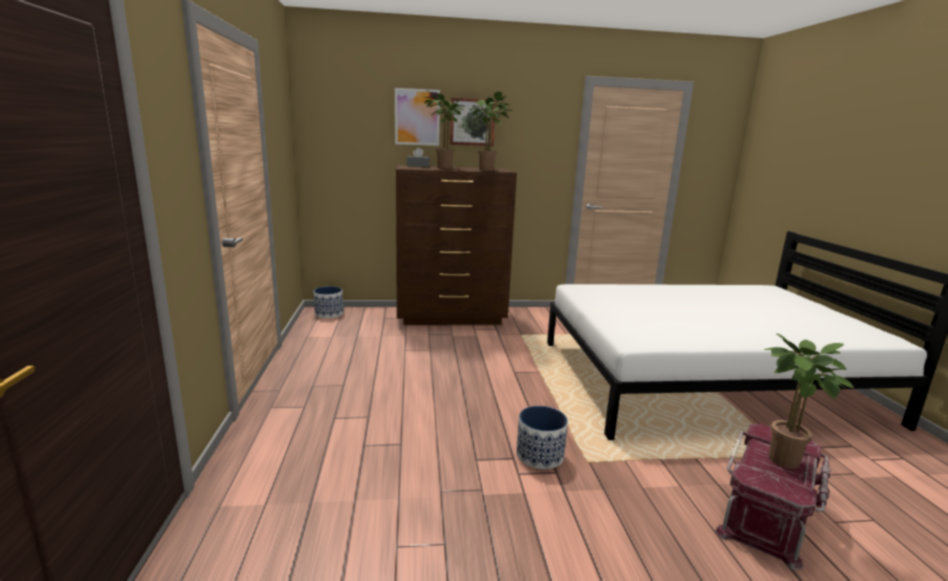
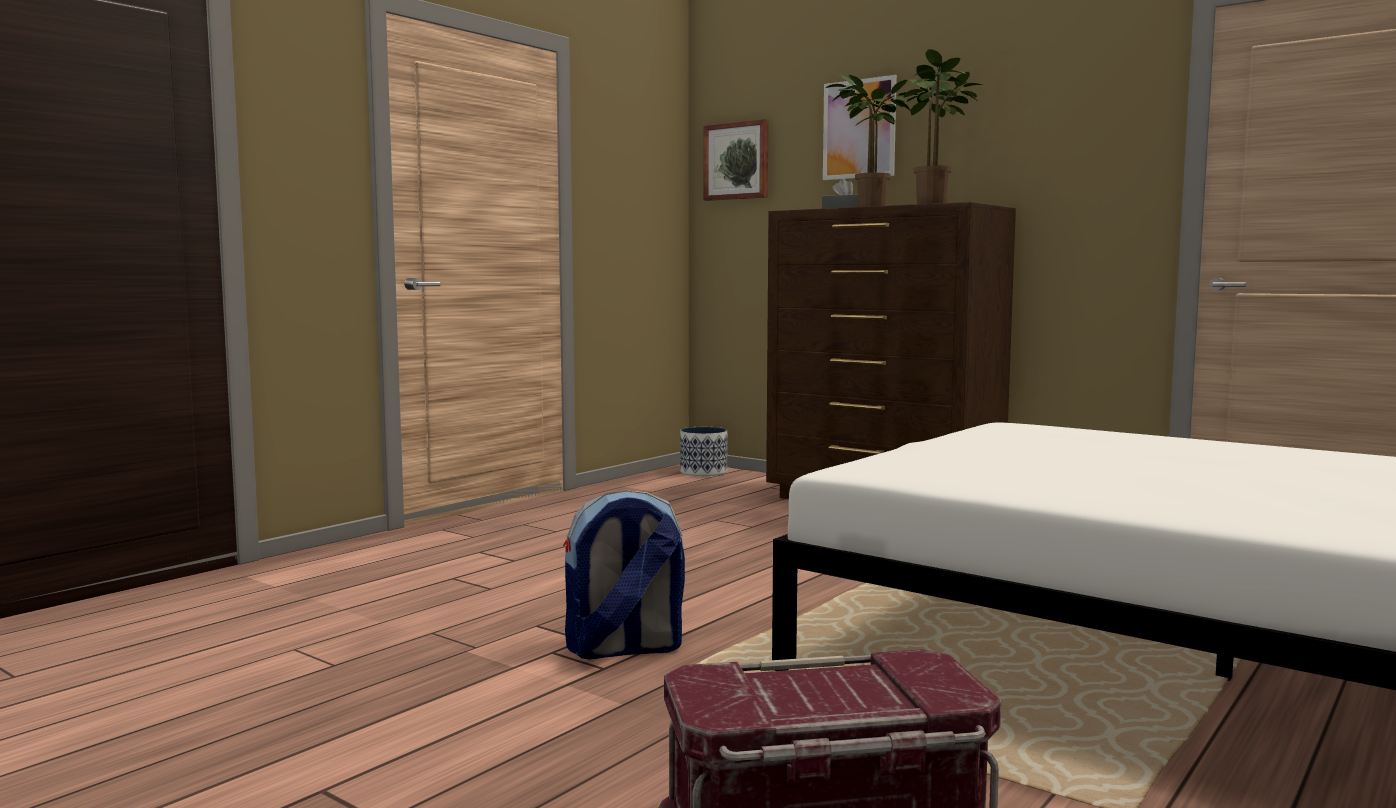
camera: 45 degrees right, 10 degrees down
picture [450,97,496,146] -> picture moved to [703,119,769,201]
planter [516,406,568,469] -> backpack [563,491,685,660]
potted plant [764,334,854,469] -> none

